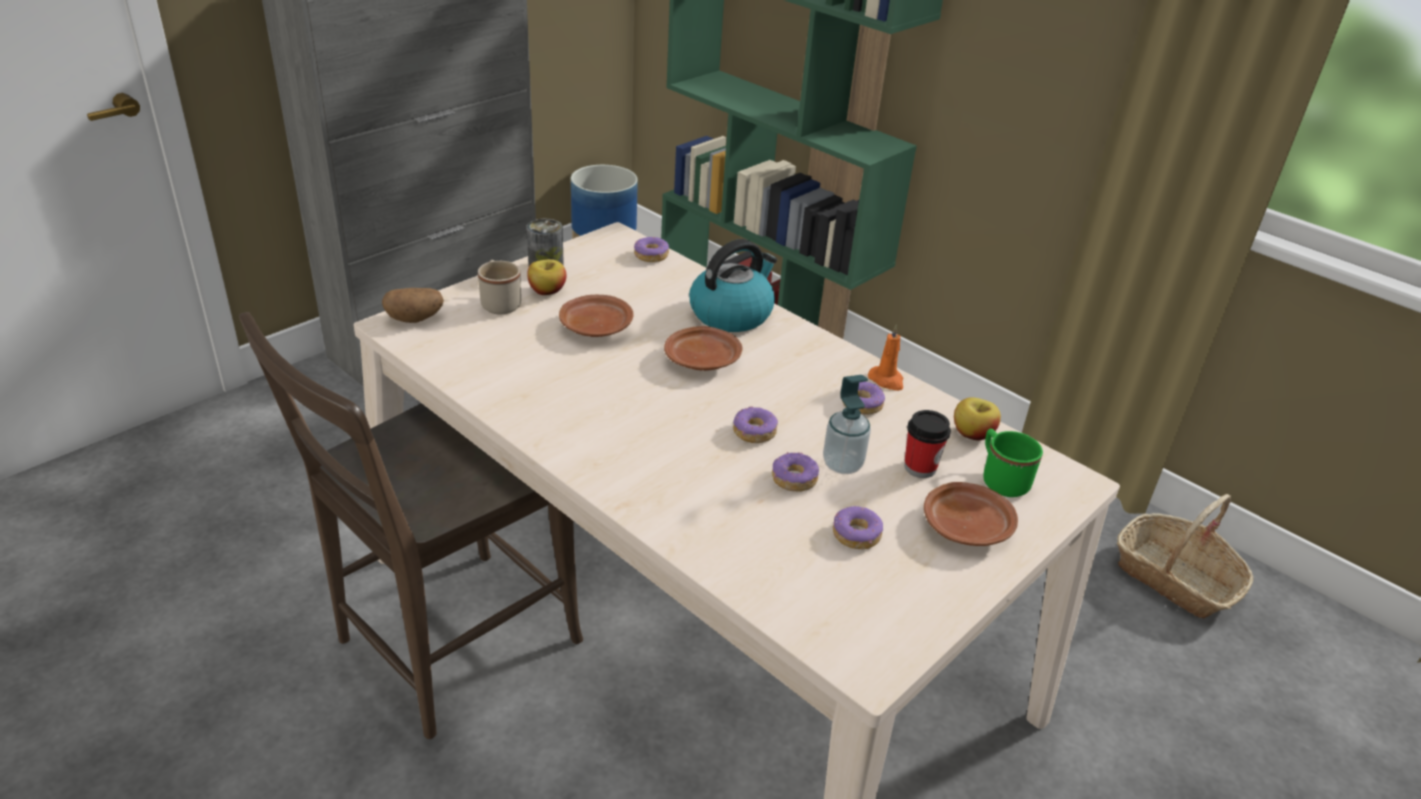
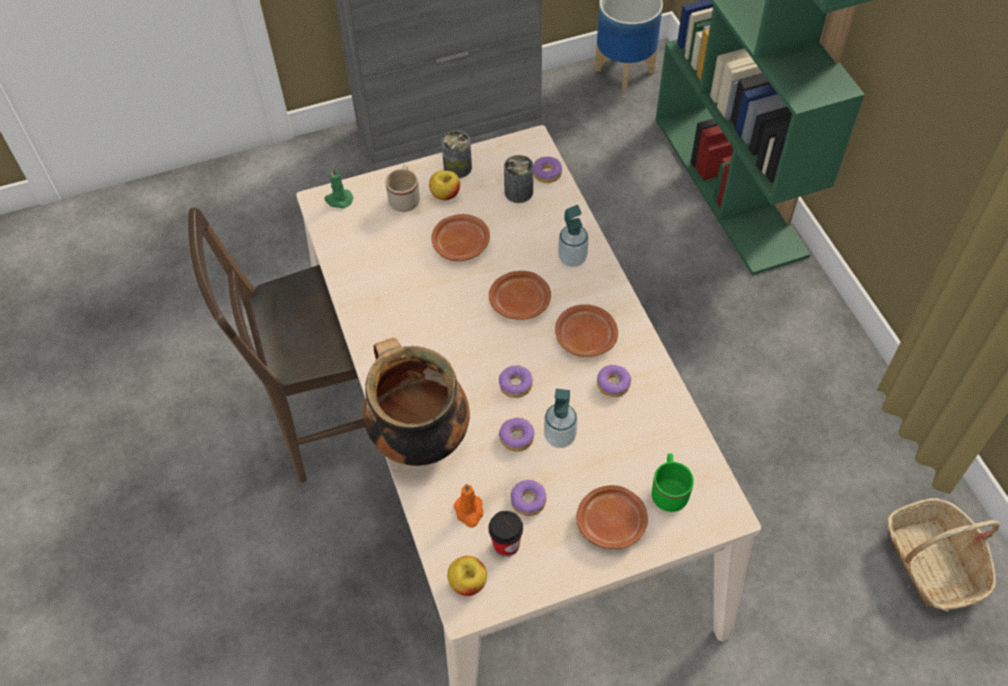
camera: 30 degrees right, 20 degrees up
potato [382,288,444,323] -> green candle [325,167,354,209]
kettle [689,239,777,332] -> soap dispenser [558,205,589,267]
orange candle [868,325,903,391] -> orange candle moved to [453,484,484,528]
cup [904,410,951,478] -> cup moved to [488,511,523,557]
apple [954,397,1001,440] -> apple moved to [447,556,487,596]
none -> cooking pot [363,338,470,466]
none -> can [504,155,533,203]
none -> brown plate [555,304,618,357]

